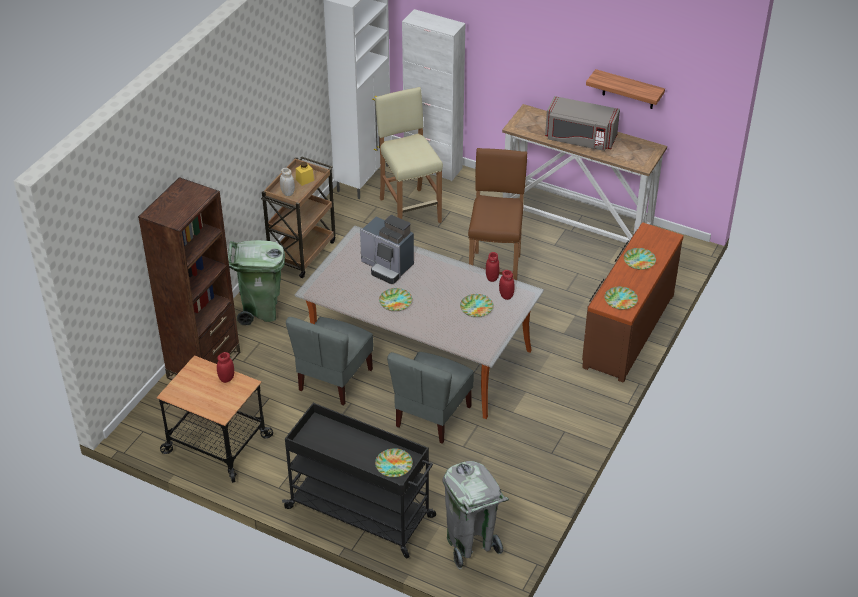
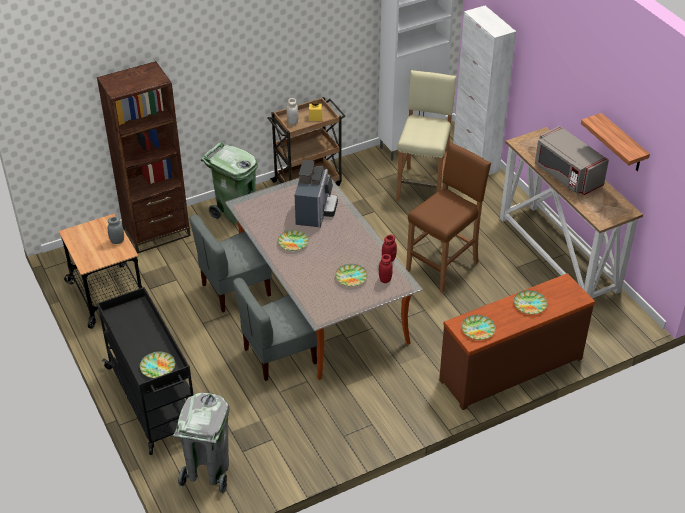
camera: 35 degrees right, 0 degrees up
red jar [217,352,234,383] -> grey jar [108,217,124,244]
coffee machine [360,215,414,284] -> coffee machine turned 150 degrees counterclockwise [295,160,338,228]

